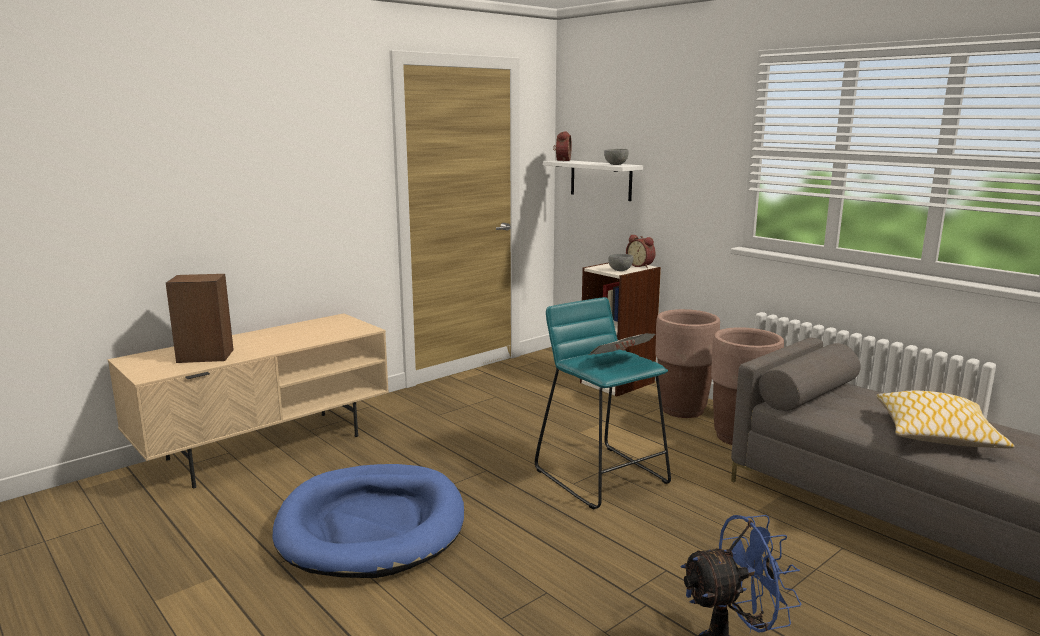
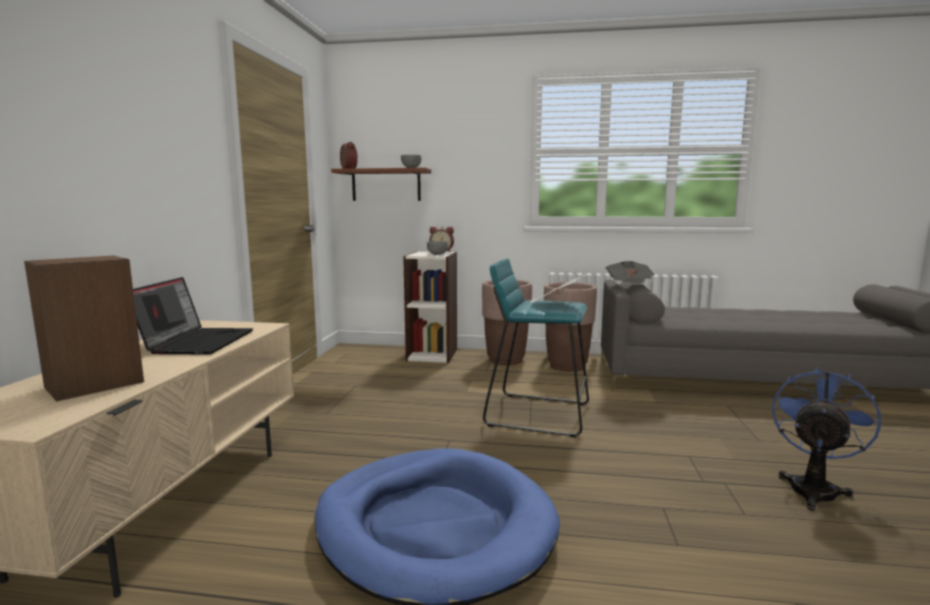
camera: 40 degrees left, 5 degrees down
white shelf [543,160,643,201] -> brown shelf [331,168,431,201]
pillow [876,391,1014,449] -> none
none -> laptop [133,277,253,355]
none -> newspaper [605,261,654,283]

